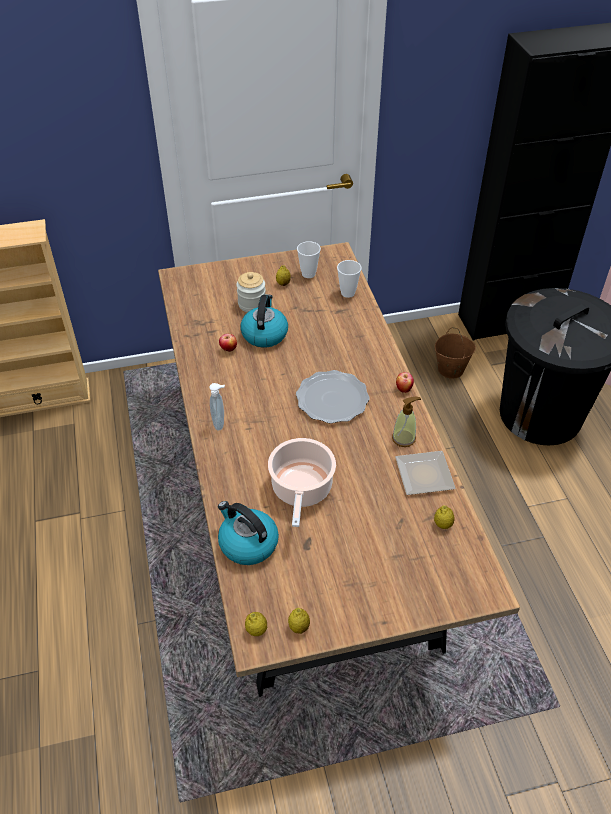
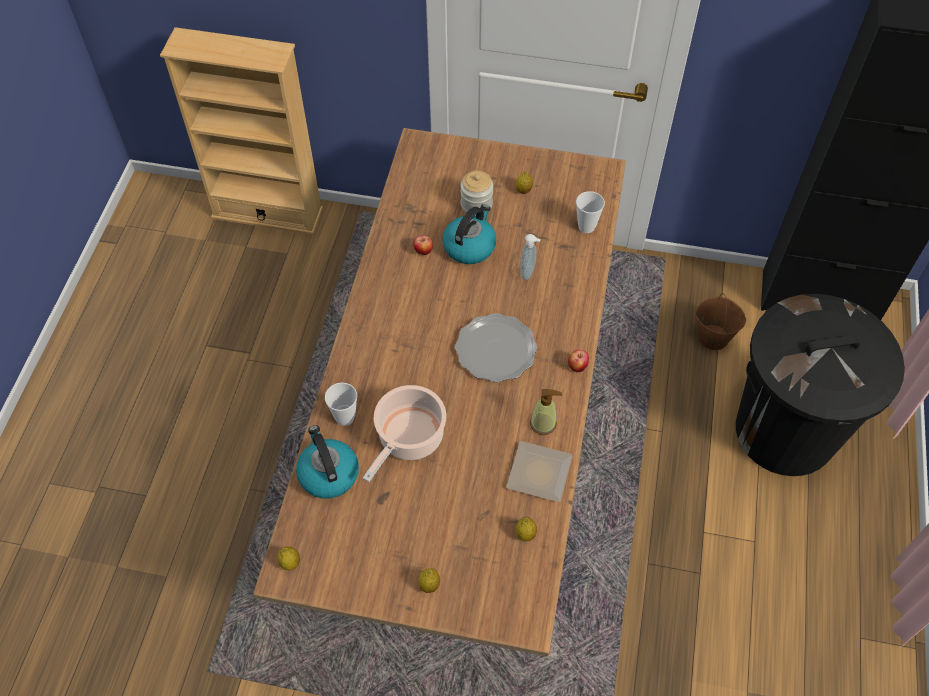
camera: 25 degrees right, 10 degrees up
soap dispenser [209,383,225,430] -> soap dispenser moved to [521,234,541,280]
lemon [288,608,310,634] -> lemon moved to [418,568,440,593]
cup [297,241,321,278] -> cup moved to [325,383,357,426]

